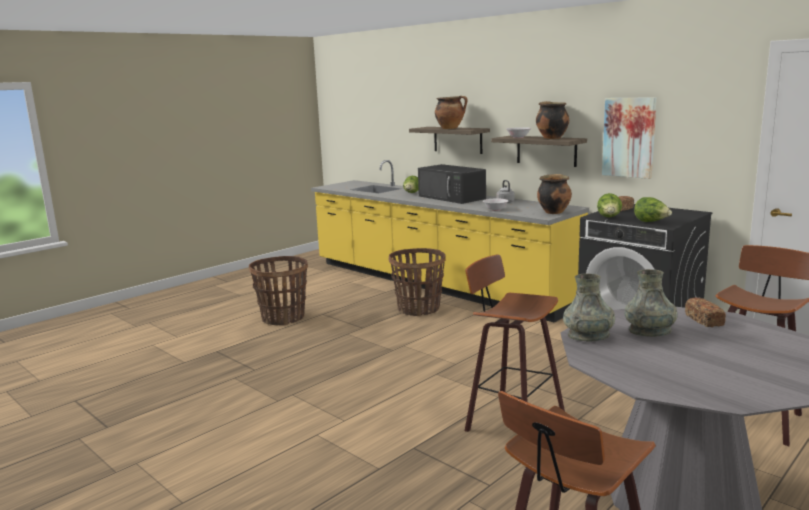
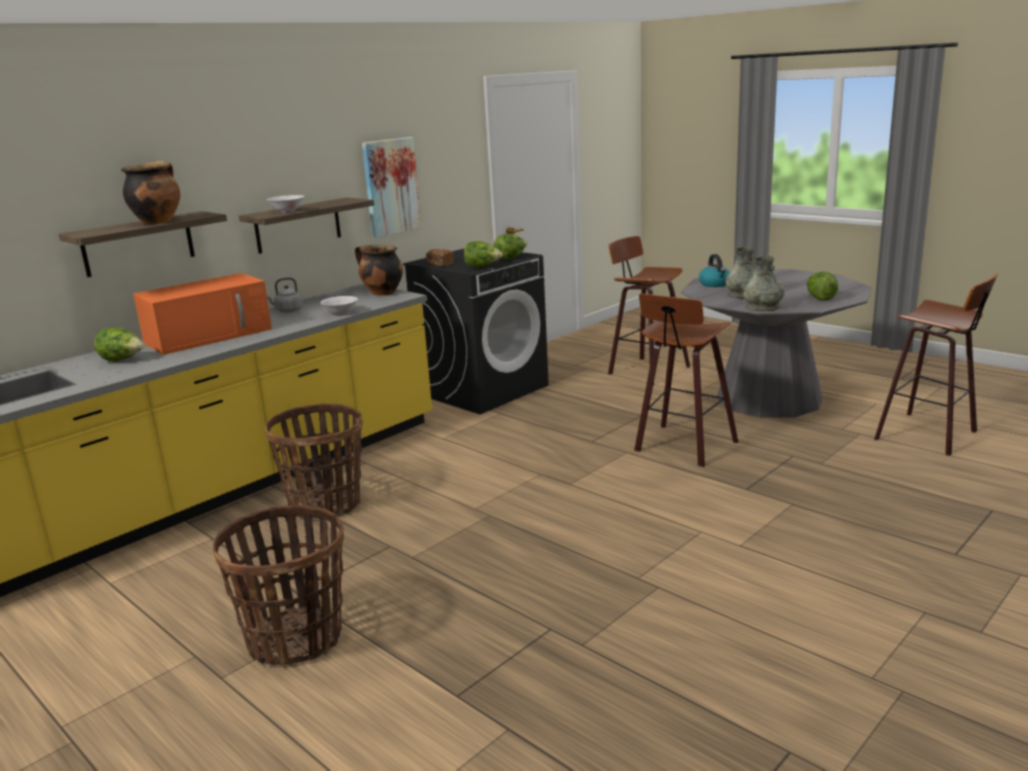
camera: 90 degrees left, 5 degrees up
black microwave [418,164,486,204] -> orange microwave [133,273,272,355]
cooking pot [536,101,569,139] -> none
bread [685,297,726,327] -> kettle [699,254,730,287]
none -> lettuce [807,271,838,301]

